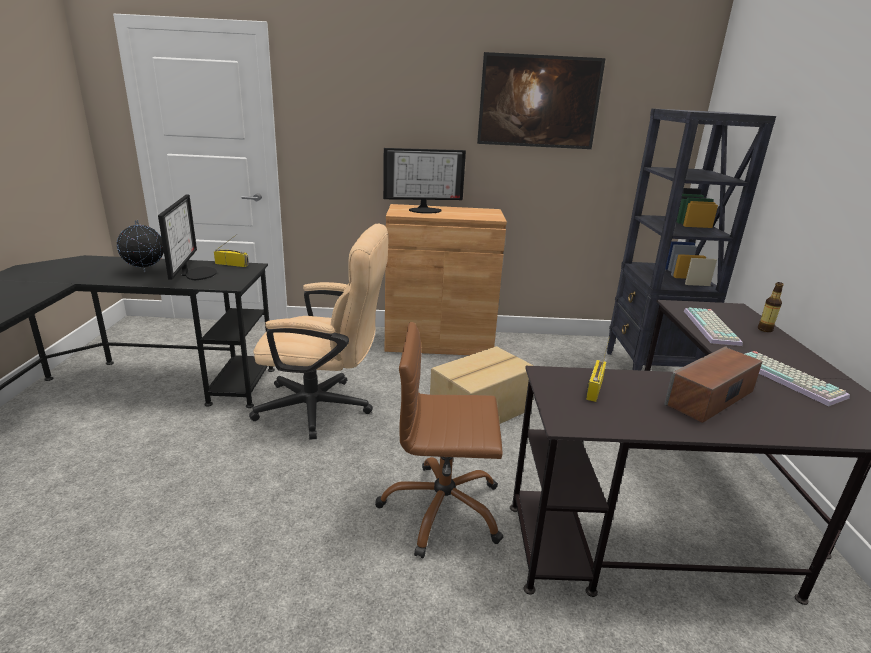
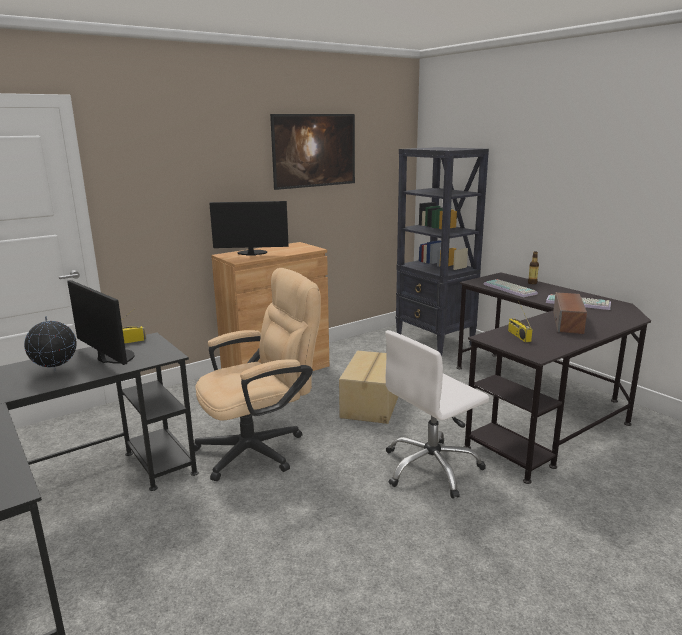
camera: 35 degrees left, 5 degrees down
brown office chair [375,322,503,558] -> white office chair [385,330,489,499]
monitor [383,148,466,214] -> monitor turned 135 degrees counterclockwise [209,201,289,256]

